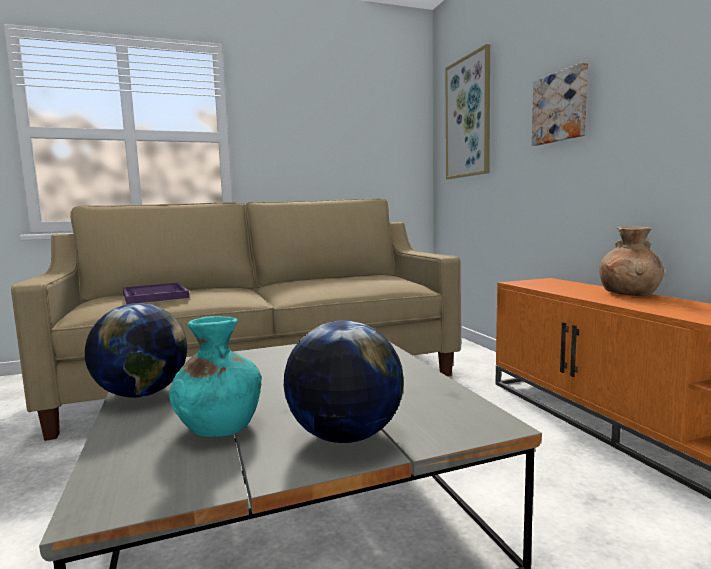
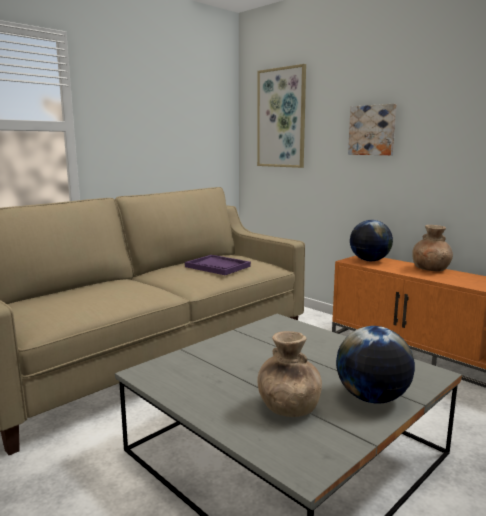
camera: 25 degrees left, 5 degrees up
globe [85,303,187,398] -> globe moved to [350,220,393,261]
purple tray [123,283,189,304] -> purple tray moved to [185,255,251,275]
turquoise vase [169,316,262,437] -> brown vase [257,331,322,417]

